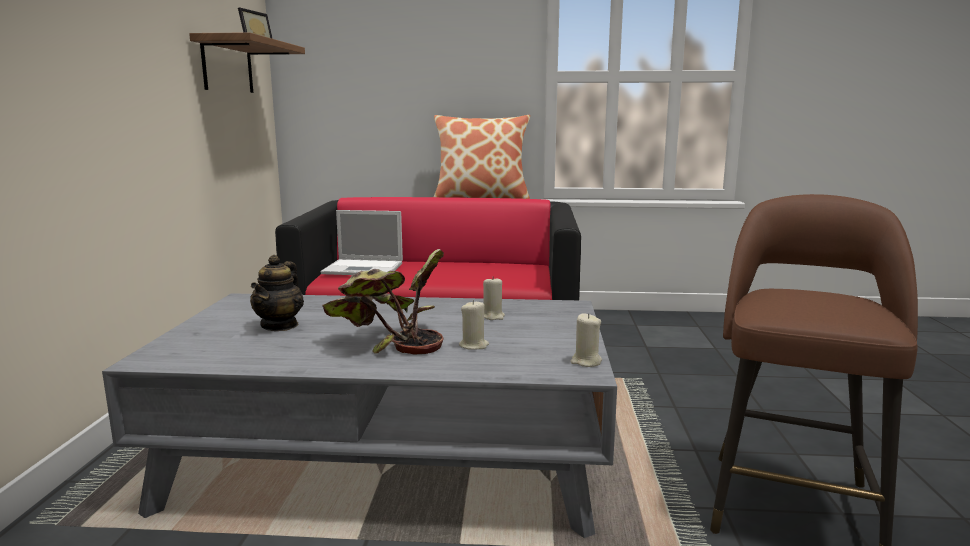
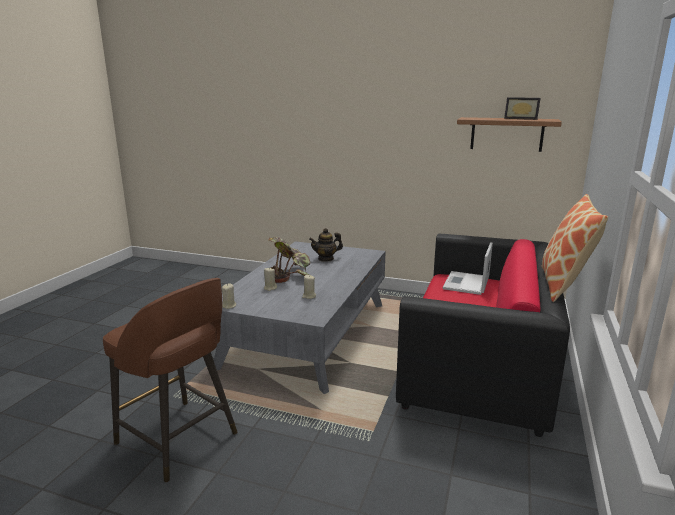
camera: 105 degrees right, 5 degrees up
teapot [250,255,304,331] -> teapot turned 45 degrees counterclockwise [309,228,343,262]

